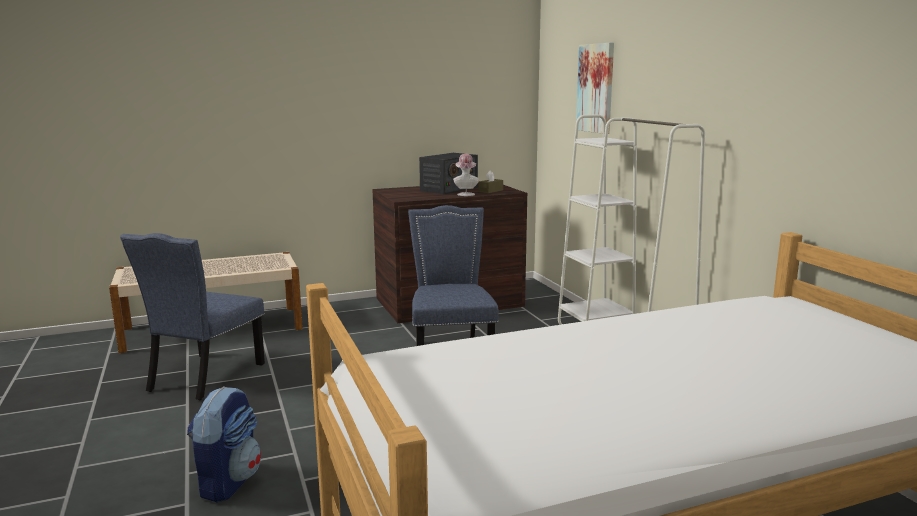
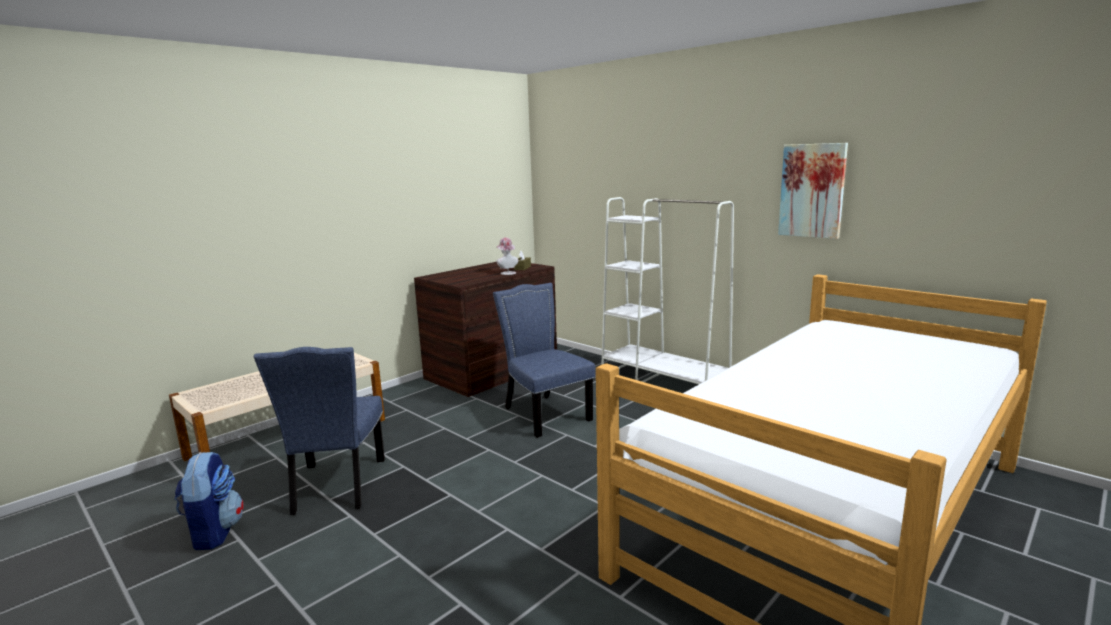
camera: 25 degrees left, 0 degrees up
backpack [187,386,261,502] -> backpack moved to [174,452,244,550]
radio [419,153,478,194] -> none
picture [576,43,614,134] -> picture moved to [778,143,848,239]

